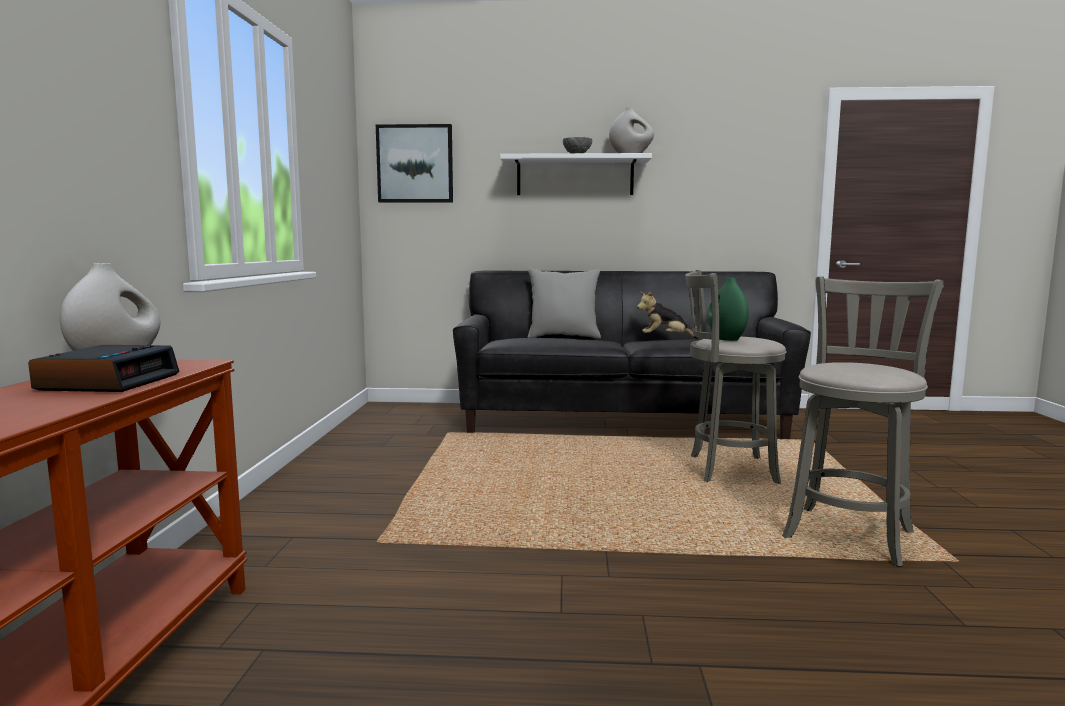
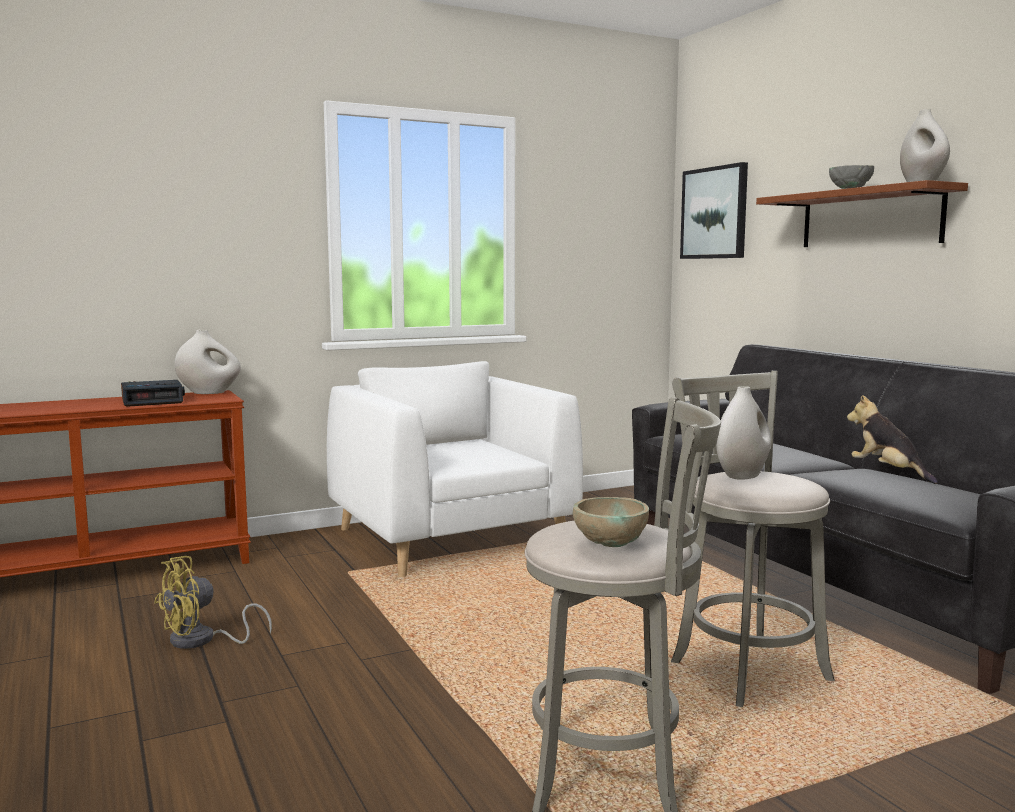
camera: 60 degrees right, 0 degrees up
white shelf [500,153,652,195] -> brown shelf [756,180,968,247]
grey pillow [528,269,601,339] -> none
green vase [707,278,749,341] -> white vase [716,386,771,479]
none -> yellow fan [154,556,272,649]
none -> white armchair [327,361,583,577]
none -> beige bowl [573,497,649,547]

